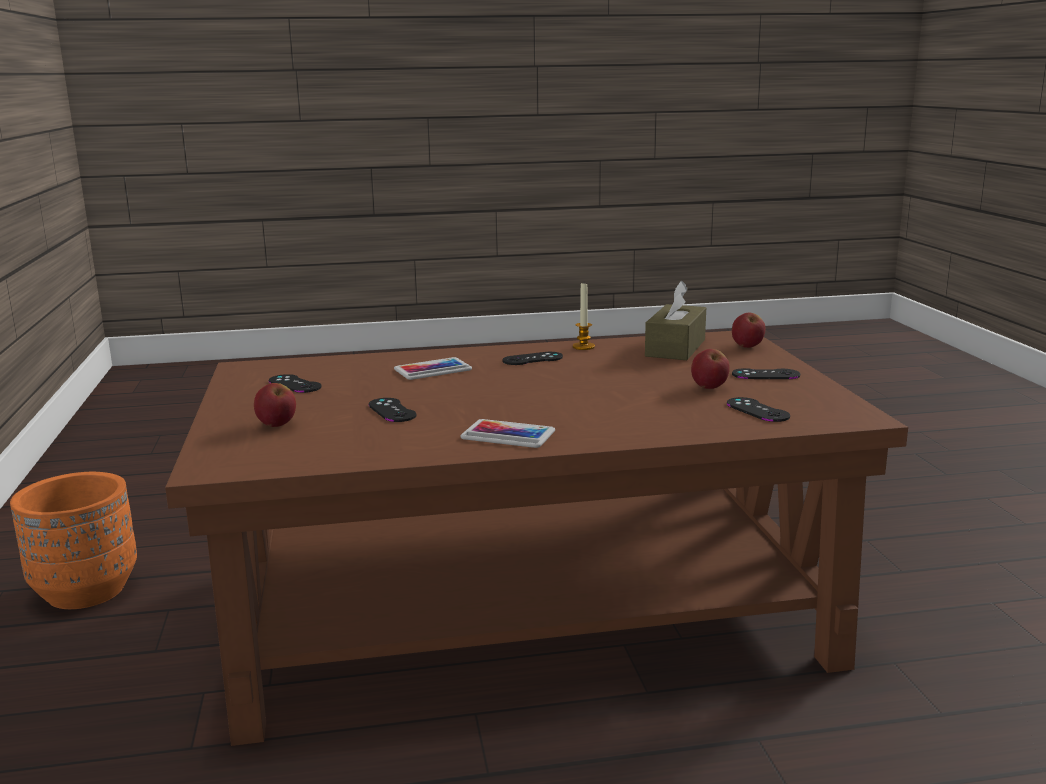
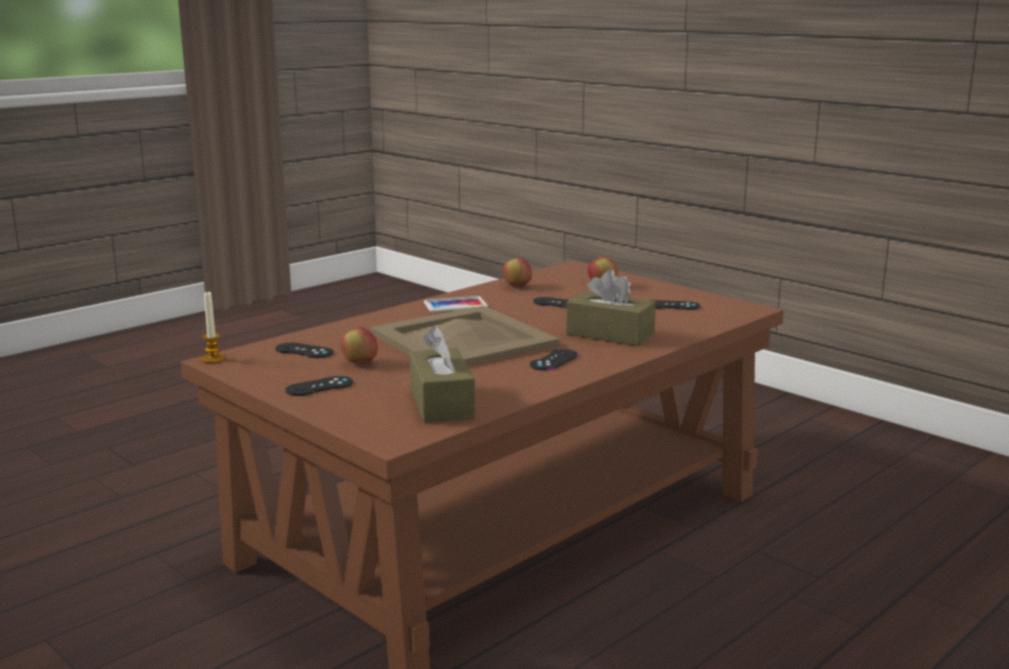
camera: 145 degrees right, 0 degrees up
orange planter [10,472,137,609] -> none
phone [394,357,472,380] -> brown tissue box [566,269,656,346]
candle [573,283,595,350] -> candle moved to [201,290,226,363]
apple [732,313,765,348] -> apple moved to [503,257,532,286]
none -> beige tray [370,306,559,366]

